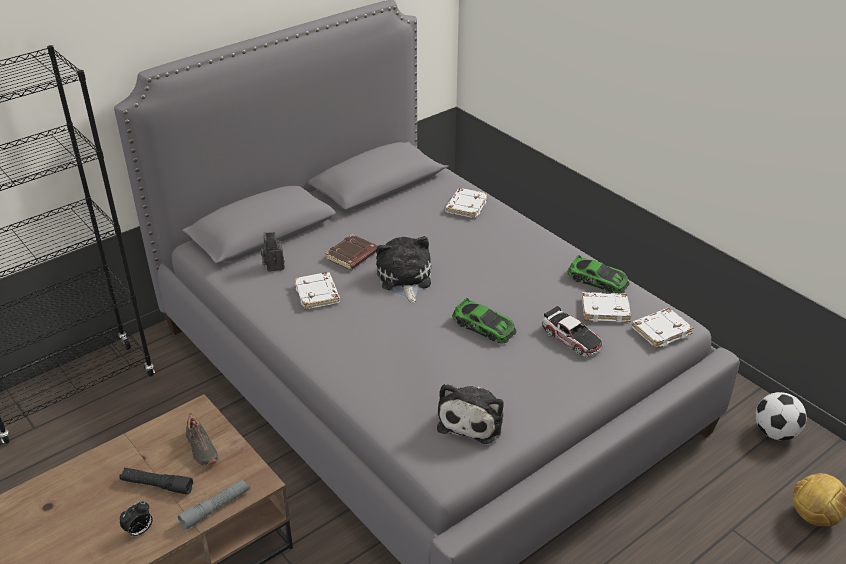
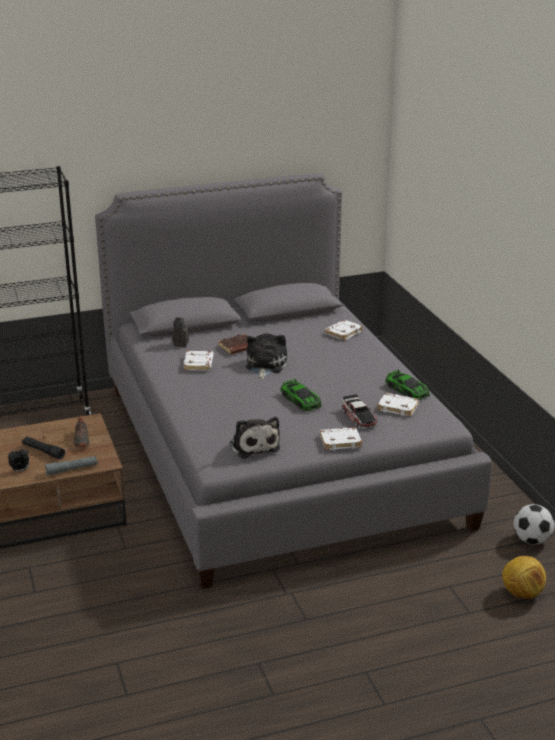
camera: 20 degrees right, 10 degrees down
plush toy [437,384,504,444] -> plush toy turned 60 degrees counterclockwise [230,417,280,459]
white book [632,308,693,348] -> white book moved to [320,427,362,450]

